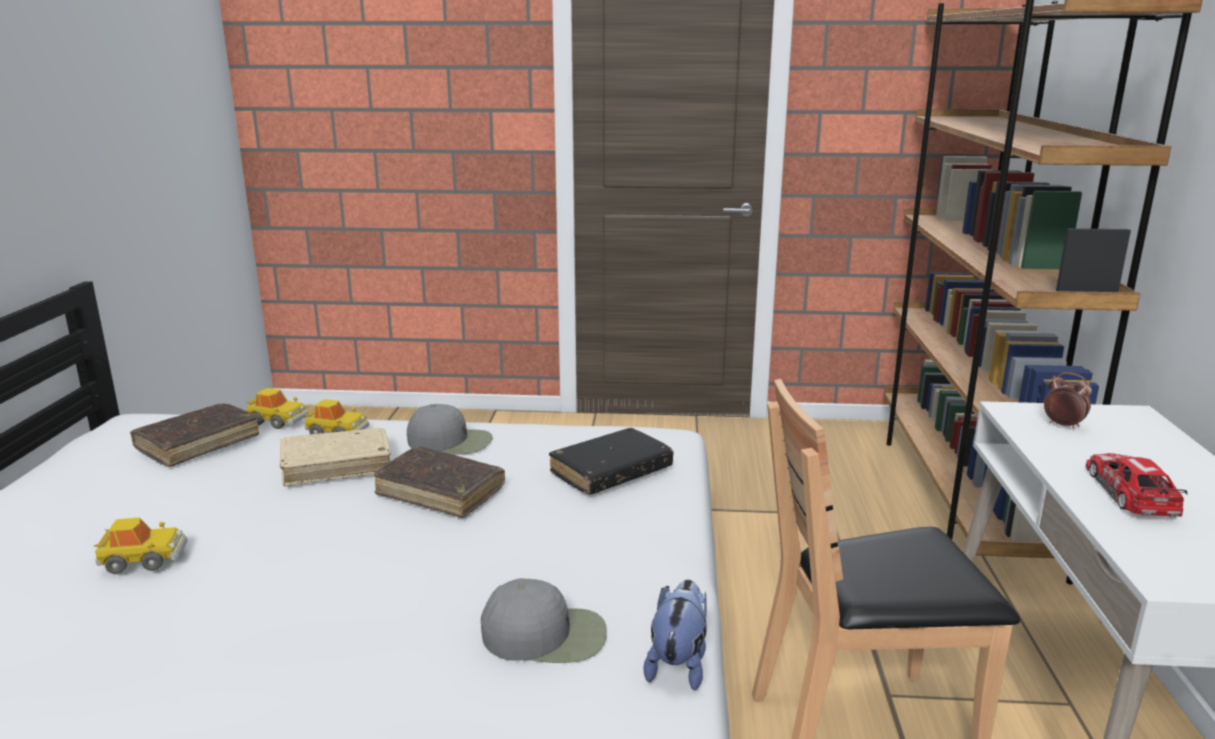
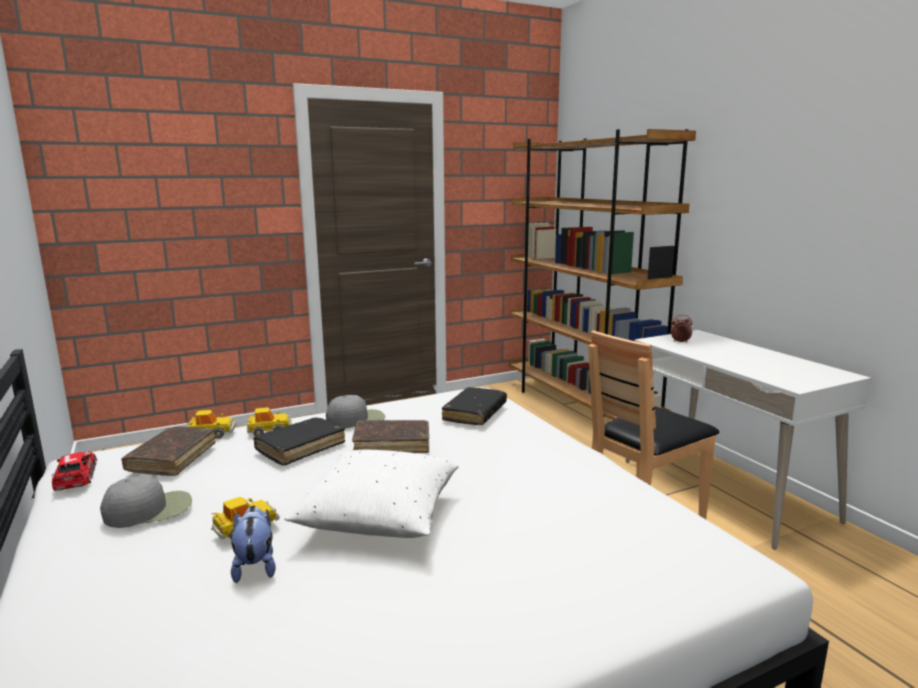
camera: 30 degrees left, 5 degrees down
beige book [280,428,391,486] -> black book [253,418,345,466]
grey cap [481,578,607,663] -> grey cap moved to [100,476,192,528]
plush toy [643,580,707,690] -> plush toy moved to [231,506,276,583]
toy car [1086,453,1188,517] -> toy car moved to [52,452,97,491]
none -> white pillow [285,450,459,538]

